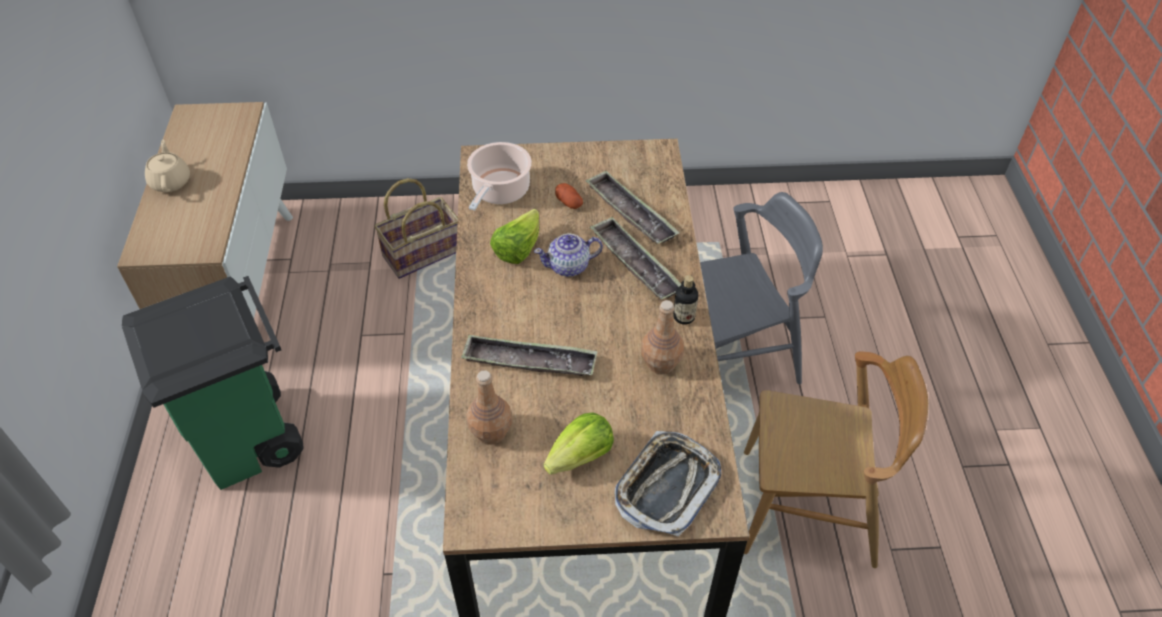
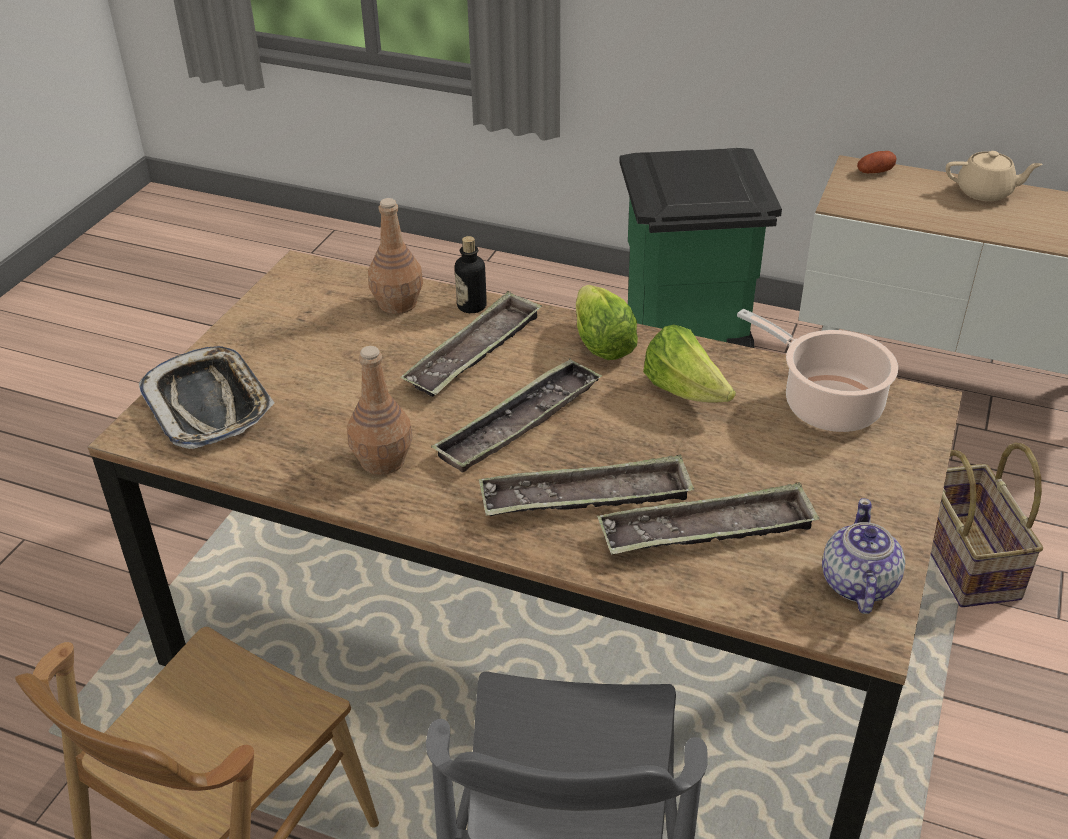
camera: 115 degrees right, 10 degrees down
teapot [534,233,603,277] -> teapot moved to [822,498,905,614]
lettuce [543,412,614,475] -> lettuce moved to [576,285,638,360]
potato [555,183,583,209] -> potato moved to [857,151,897,173]
bottle [673,275,698,325] -> bottle moved to [455,236,487,313]
none -> tray [431,358,603,472]

